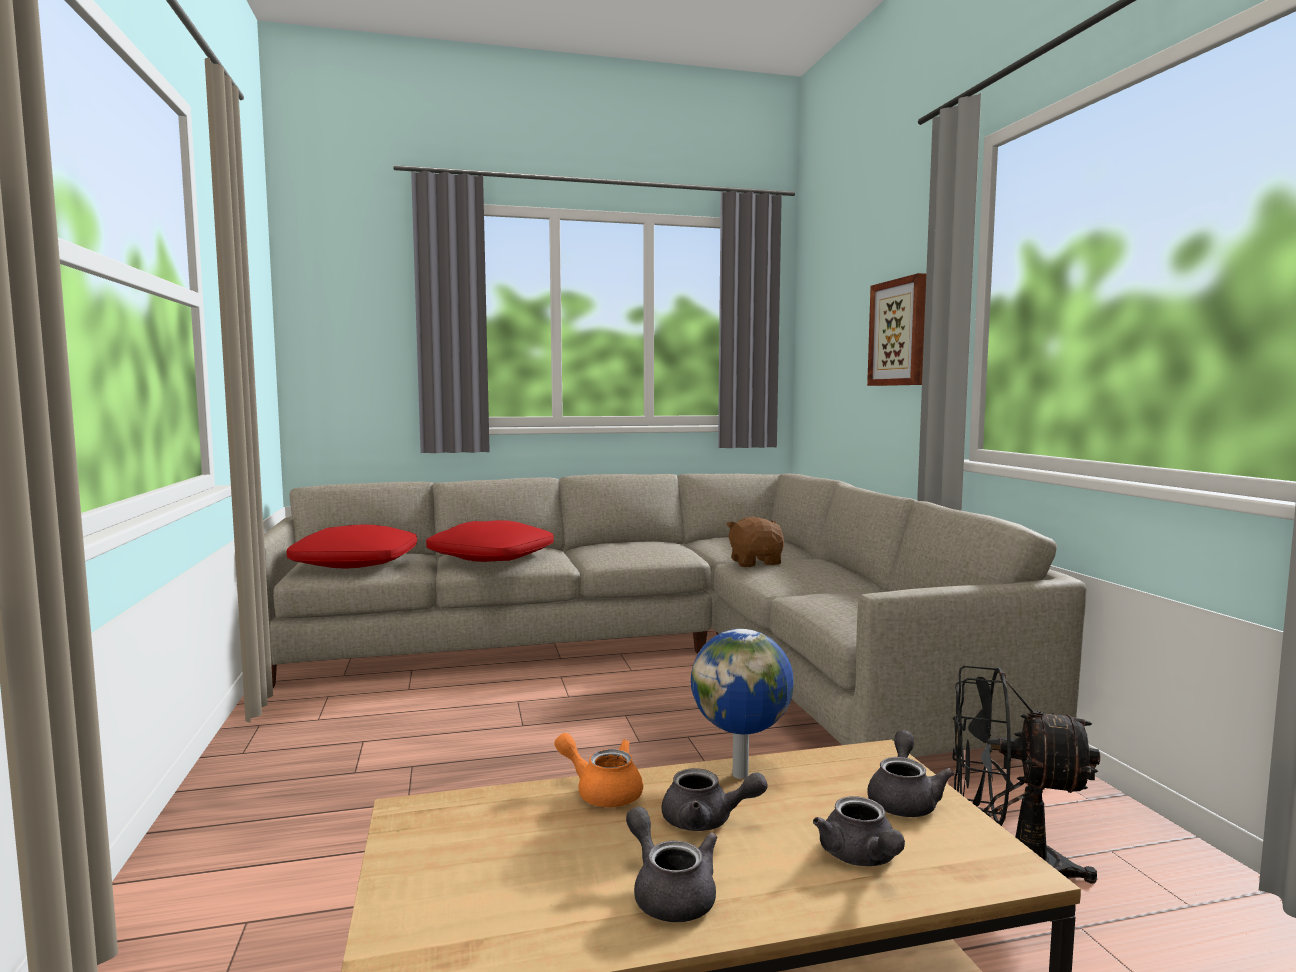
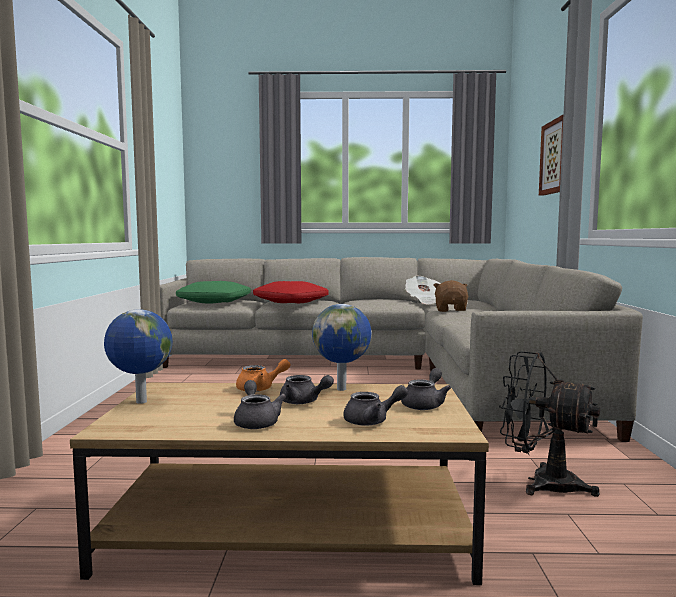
camera: 15 degrees right, 0 degrees up
red pillow [287,524,417,569] -> green pillow [176,281,251,304]
orange teapot [554,733,643,807] -> orange teapot turned 120 degrees clockwise [236,359,290,392]
grey teapot [813,796,905,866] -> grey teapot turned 105 degrees counterclockwise [343,385,408,426]
none -> globe [104,309,172,404]
none -> newspaper [405,276,441,304]

